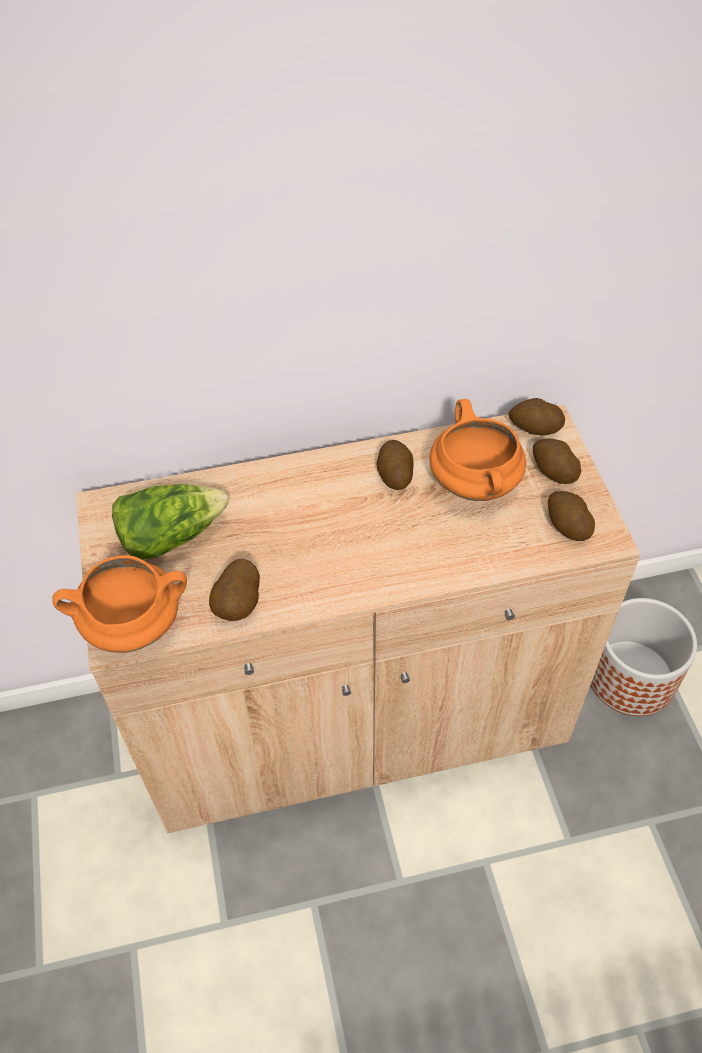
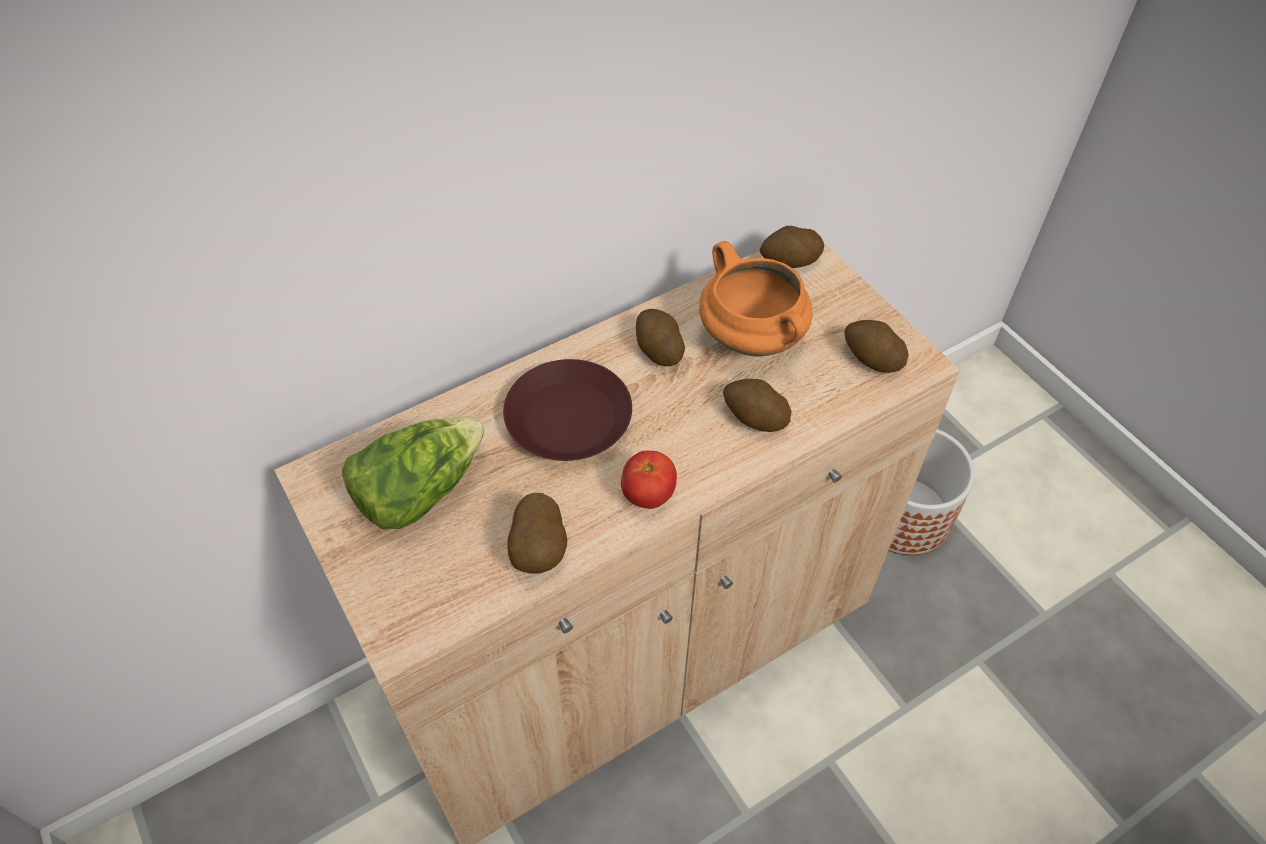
camera: 20 degrees left, 0 degrees up
orange cooking pot [53,555,187,653] -> none
potato [533,439,581,484] -> potato moved to [723,379,791,432]
none -> brown plate [503,359,632,461]
none -> tomato [621,451,677,509]

